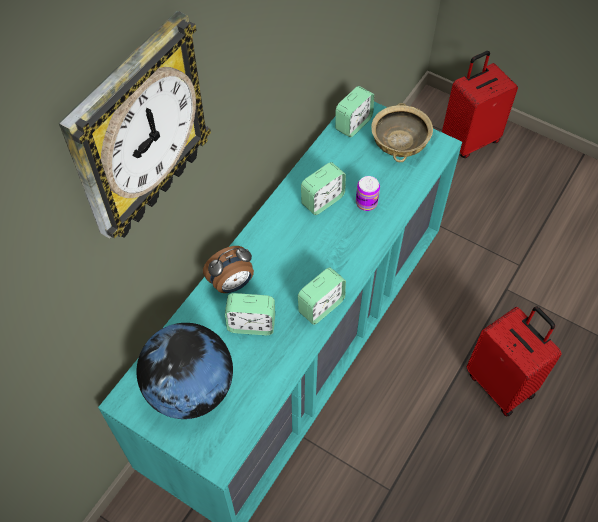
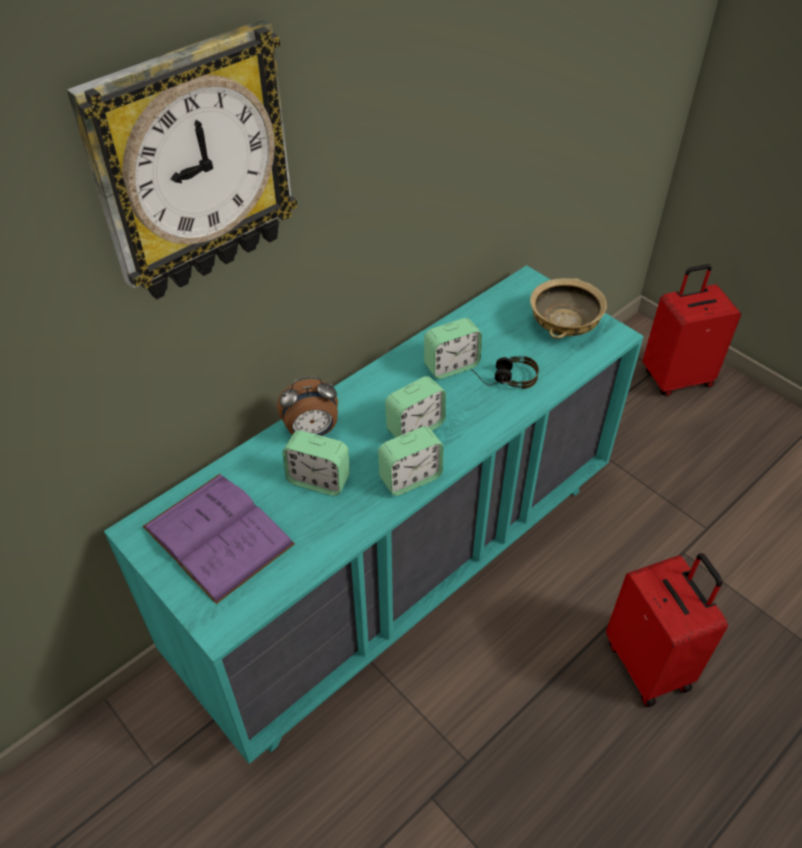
camera: 15 degrees right, 10 degrees down
globe [136,323,233,419] -> purple book [142,474,295,604]
alarm clock [335,86,374,138] -> alarm clock moved to [385,376,446,438]
can [356,176,380,211] -> headphones [472,356,539,389]

